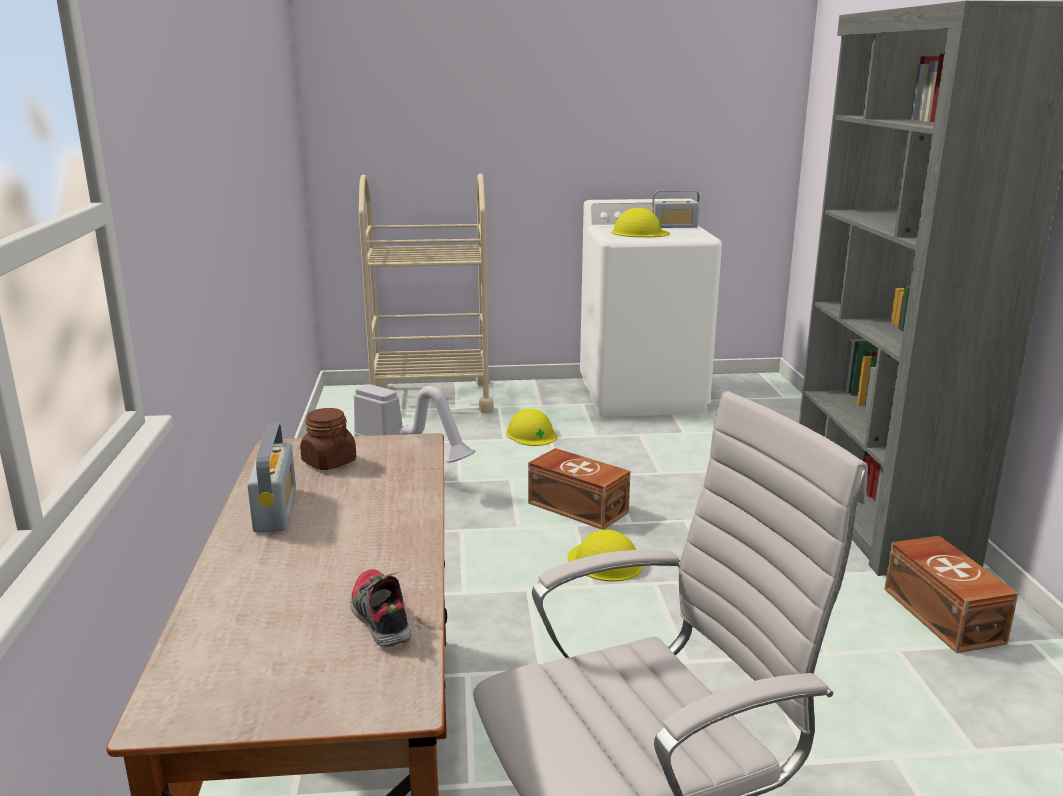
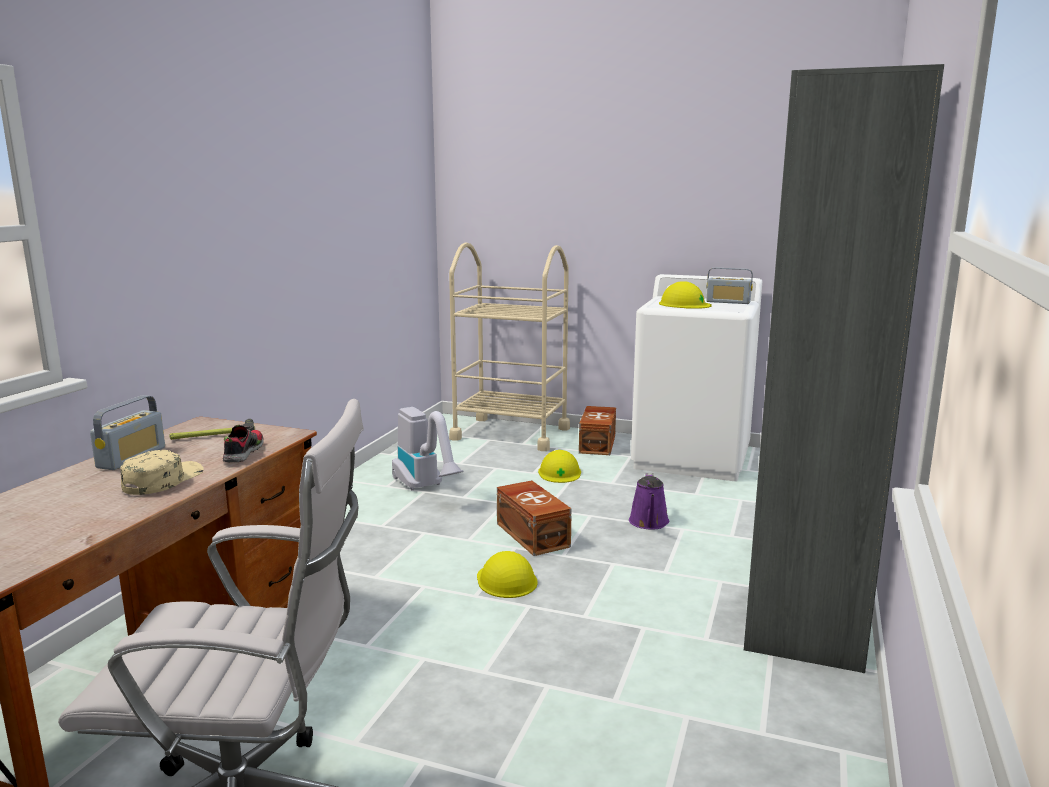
camera: 25 degrees right, 5 degrees down
brown jar [300,408,356,470] -> hammer [169,419,255,440]
shoe [350,569,411,647] -> shoe moved to [223,425,264,462]
brown storage box [884,536,1018,653] -> brown storage box moved to [579,406,616,455]
none -> beige cap [120,450,204,495]
none -> purple watering can [629,473,669,530]

